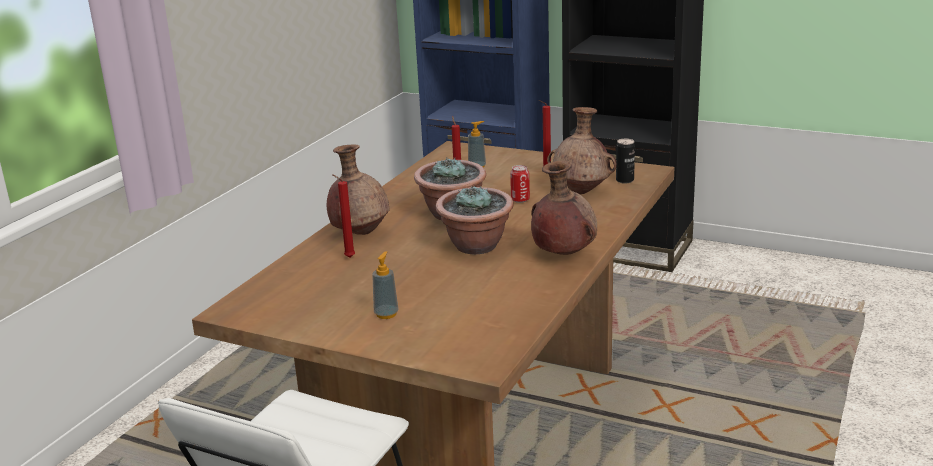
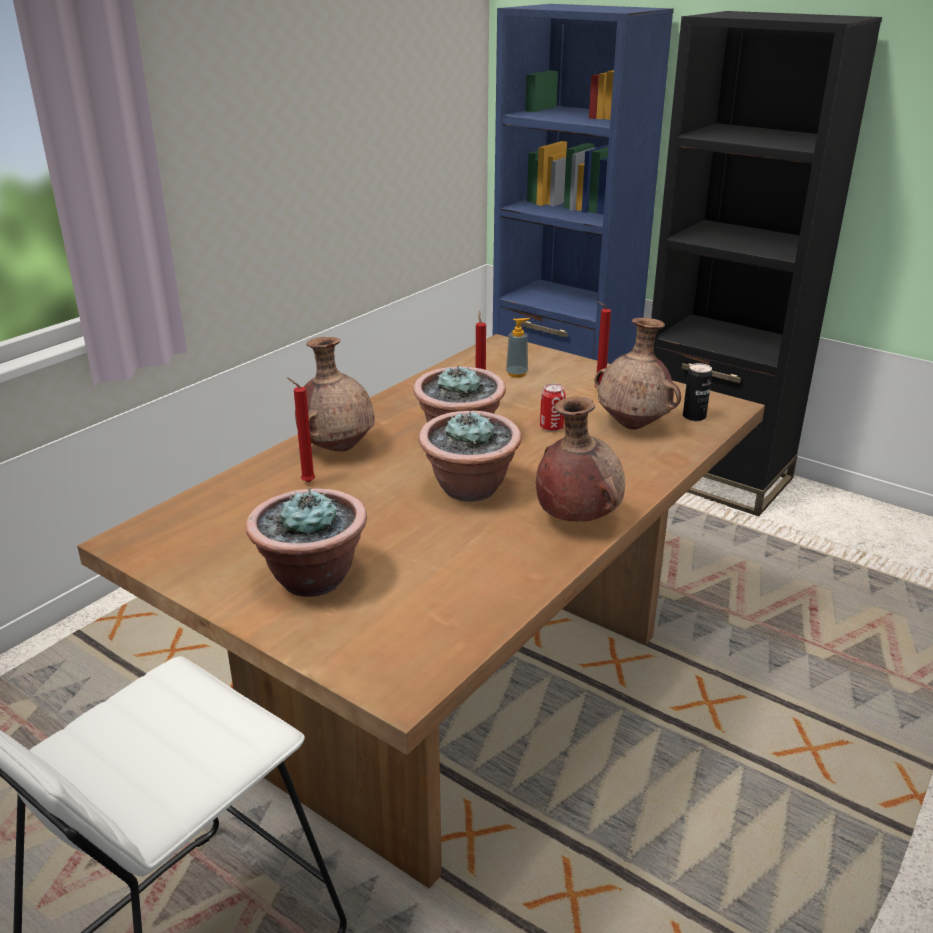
camera: 10 degrees right, 5 degrees up
soap dispenser [372,251,398,319] -> potted plant [246,488,367,597]

